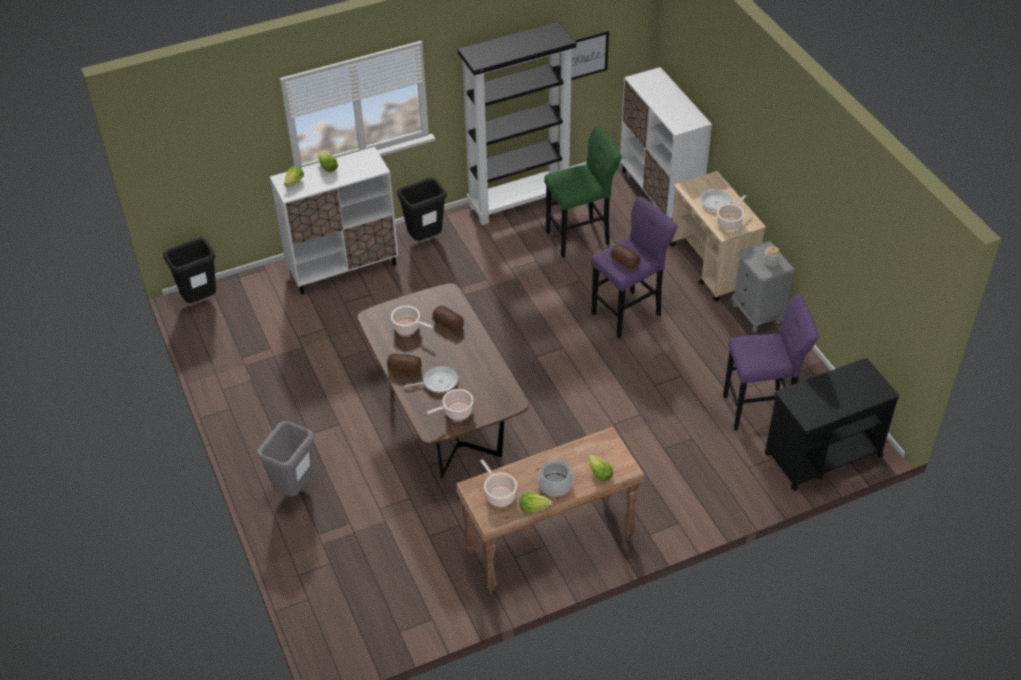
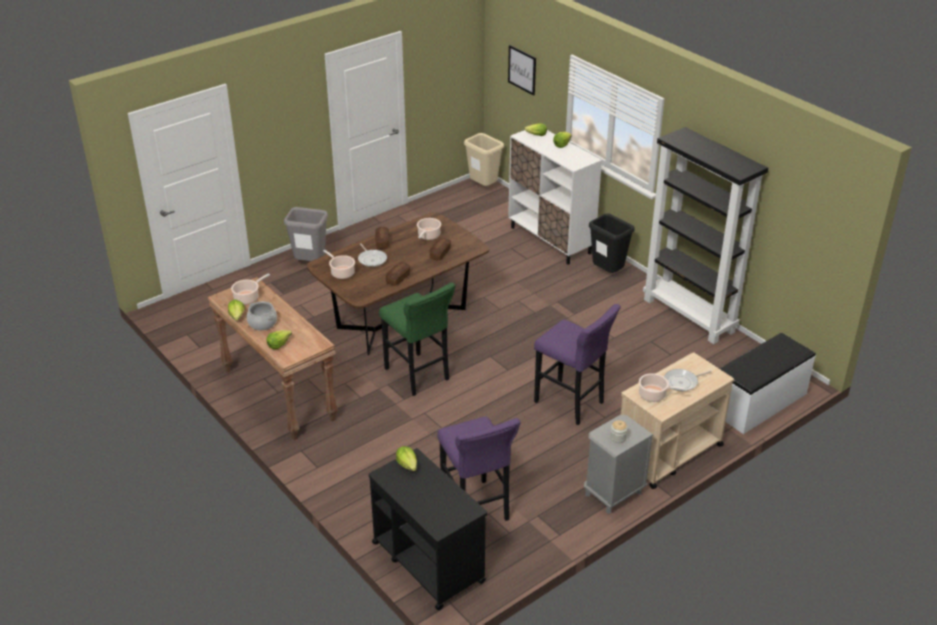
camera: 75 degrees right, 10 degrees down
black trash can [163,237,216,303] -> beige trash can [464,133,504,186]
green stool [544,126,622,258] -> green stool moved to [379,283,456,396]
picture [571,31,609,80] -> picture moved to [508,45,536,96]
bread [611,244,640,270] -> bread moved to [386,263,410,286]
white cabinet [620,67,712,219] -> white bench [719,333,816,434]
none -> lettuce [396,446,417,471]

